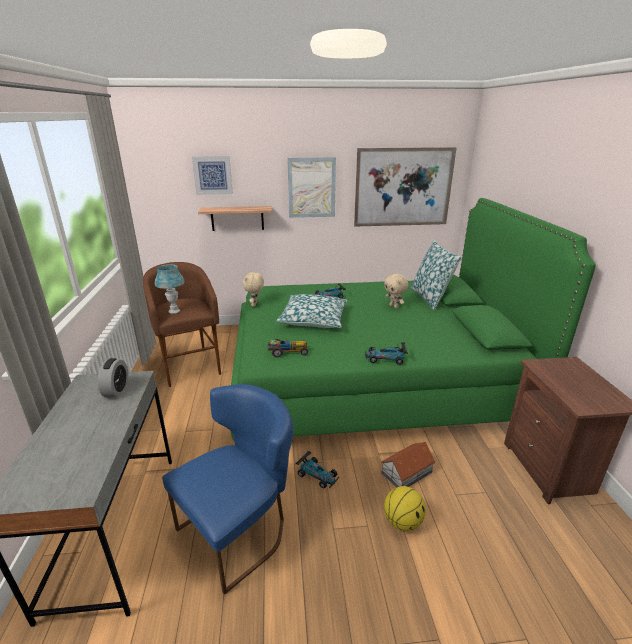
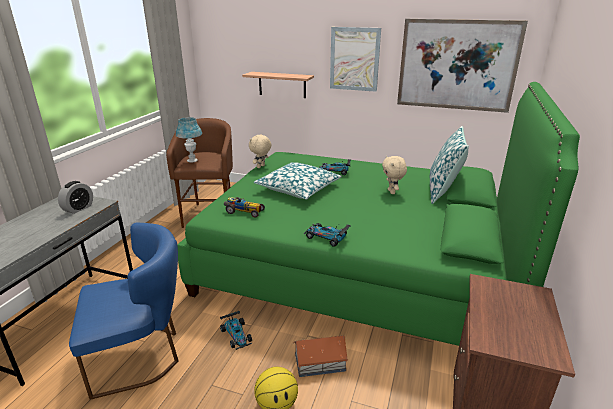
camera: 25 degrees right, 0 degrees up
picture [192,156,233,195] -> none

